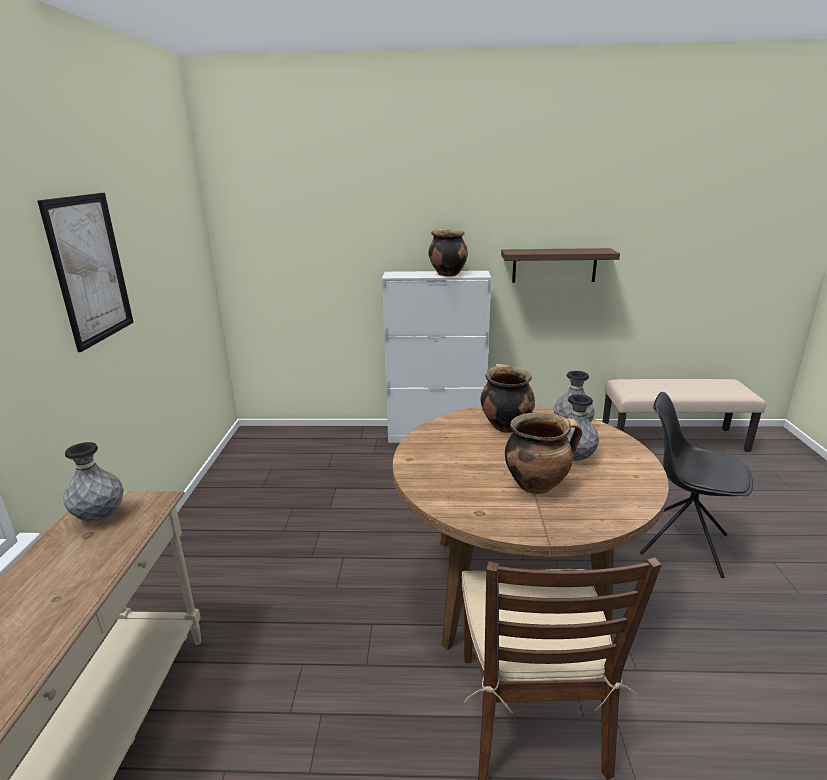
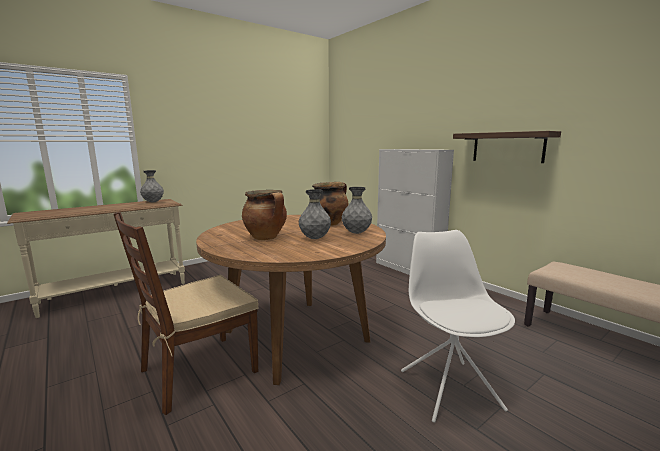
camera: 50 degrees right, 10 degrees down
picture [37,193,134,352] -> none
cooking pot [428,229,468,276] -> none
black chair [640,392,753,578] -> white chair [401,230,515,423]

